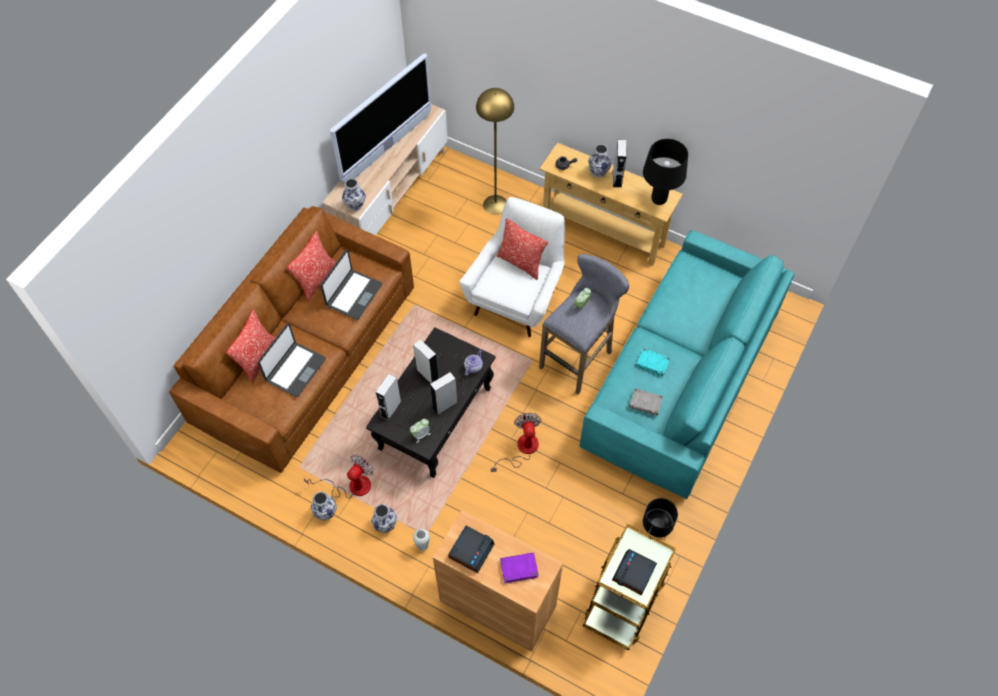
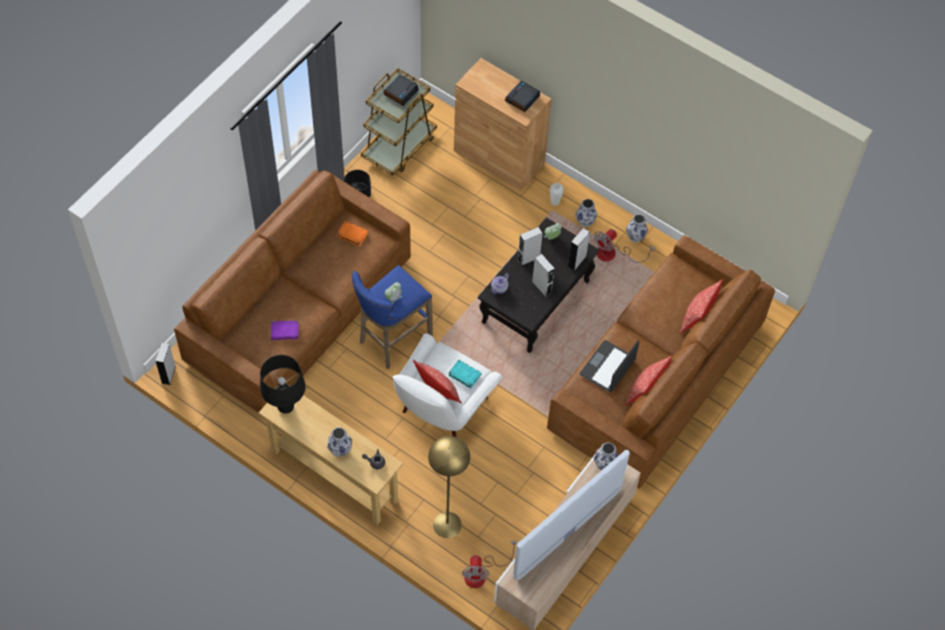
camera: 175 degrees left, 0 degrees up
laptop [258,323,326,397] -> none
fan [491,413,542,472] -> fan moved to [462,541,517,588]
purple book [500,553,539,583] -> purple book moved to [271,320,299,340]
grey stool [539,254,629,395] -> blue stool [352,265,433,369]
turquoise sofa [579,230,794,499] -> brown sofa [174,170,411,412]
grey speaker [613,140,627,188] -> grey speaker moved to [156,343,176,385]
grey book [629,388,663,416] -> orange book [337,221,369,246]
turquoise book [636,348,671,377] -> turquoise book moved to [448,360,482,389]

